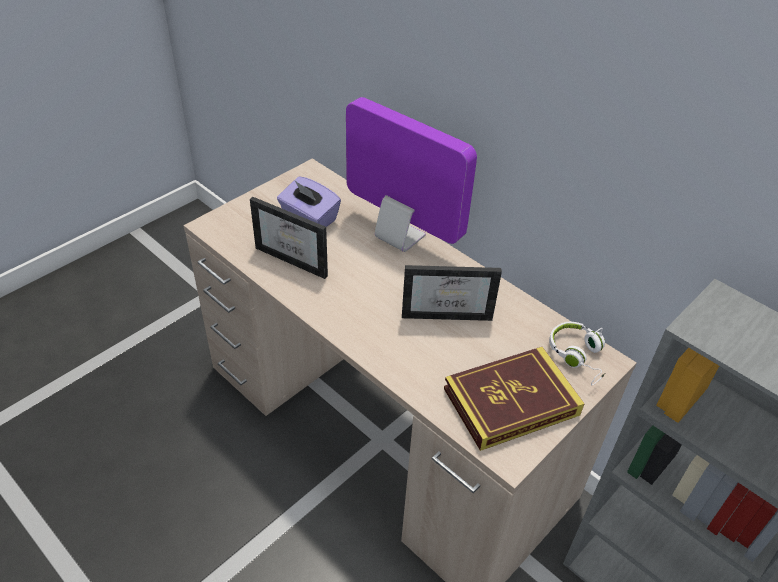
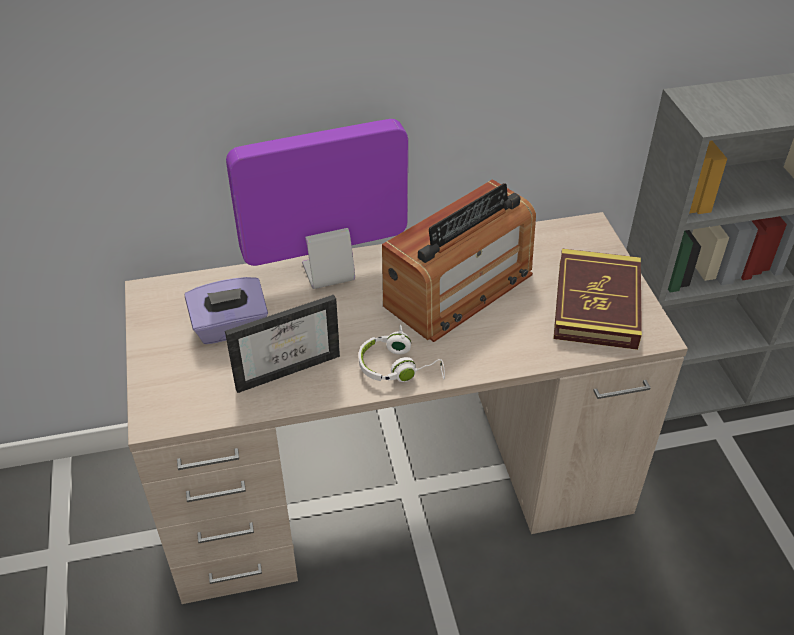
camera: 55 degrees left, 0 degrees up
picture frame [402,265,502,321] -> radio [382,179,536,342]
white headphones [549,322,605,385] -> white headphones moved to [359,325,445,382]

